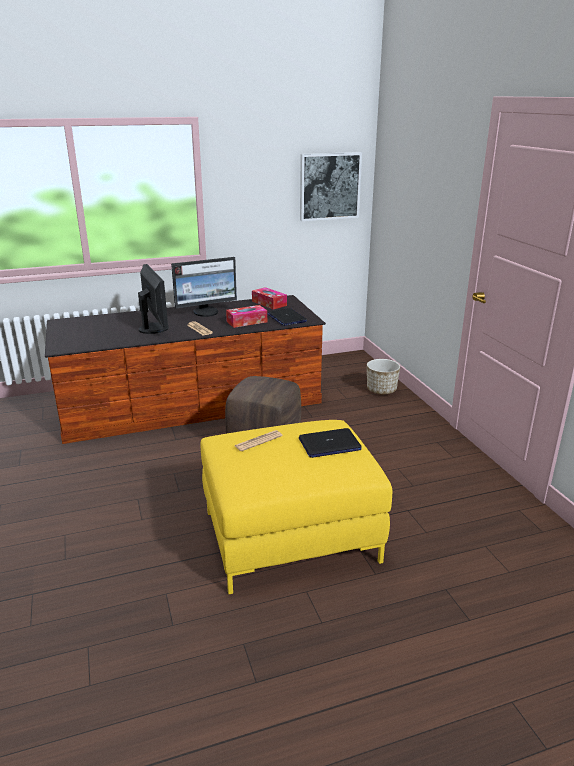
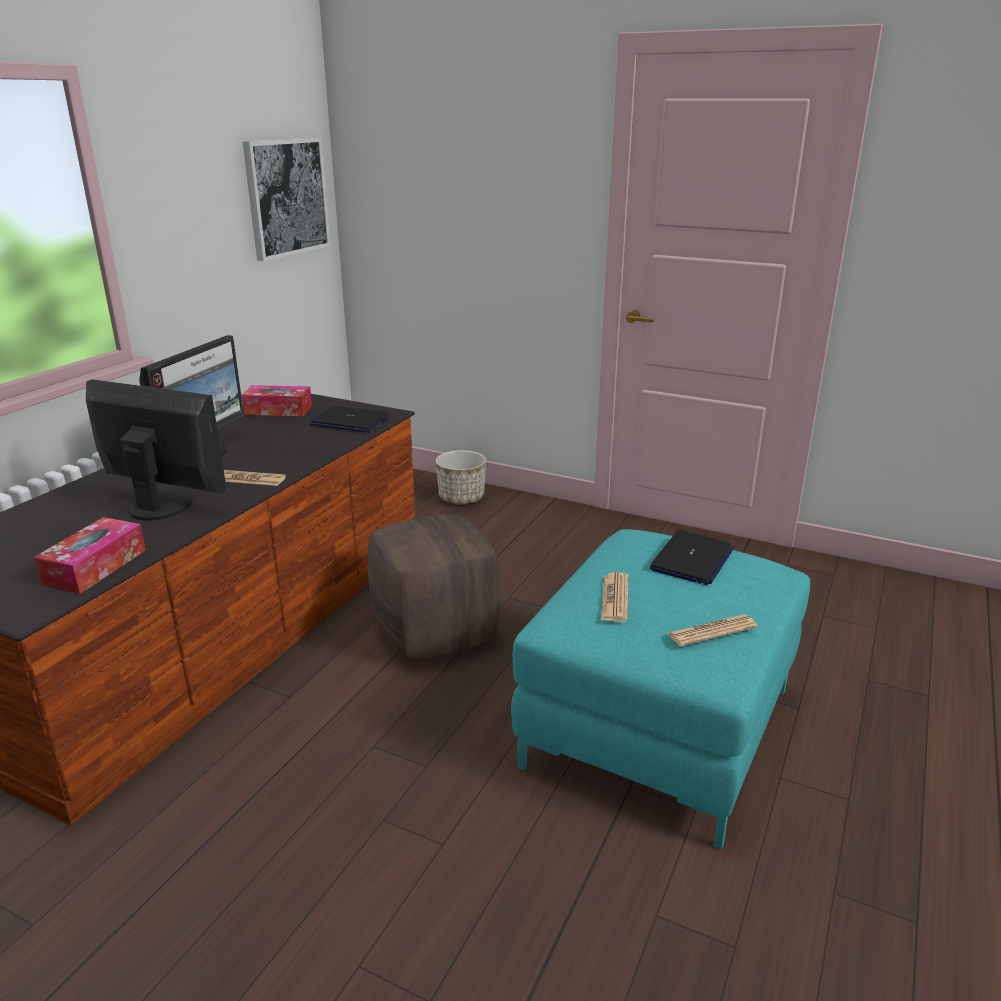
camera: 45 degrees left, 0 degrees up
yellow ottoman [201,420,392,594] -> turquoise ottoman [511,529,810,850]
tissue box [226,305,267,328] -> tissue box moved to [33,517,146,594]
none -> newspaper [667,614,758,647]

